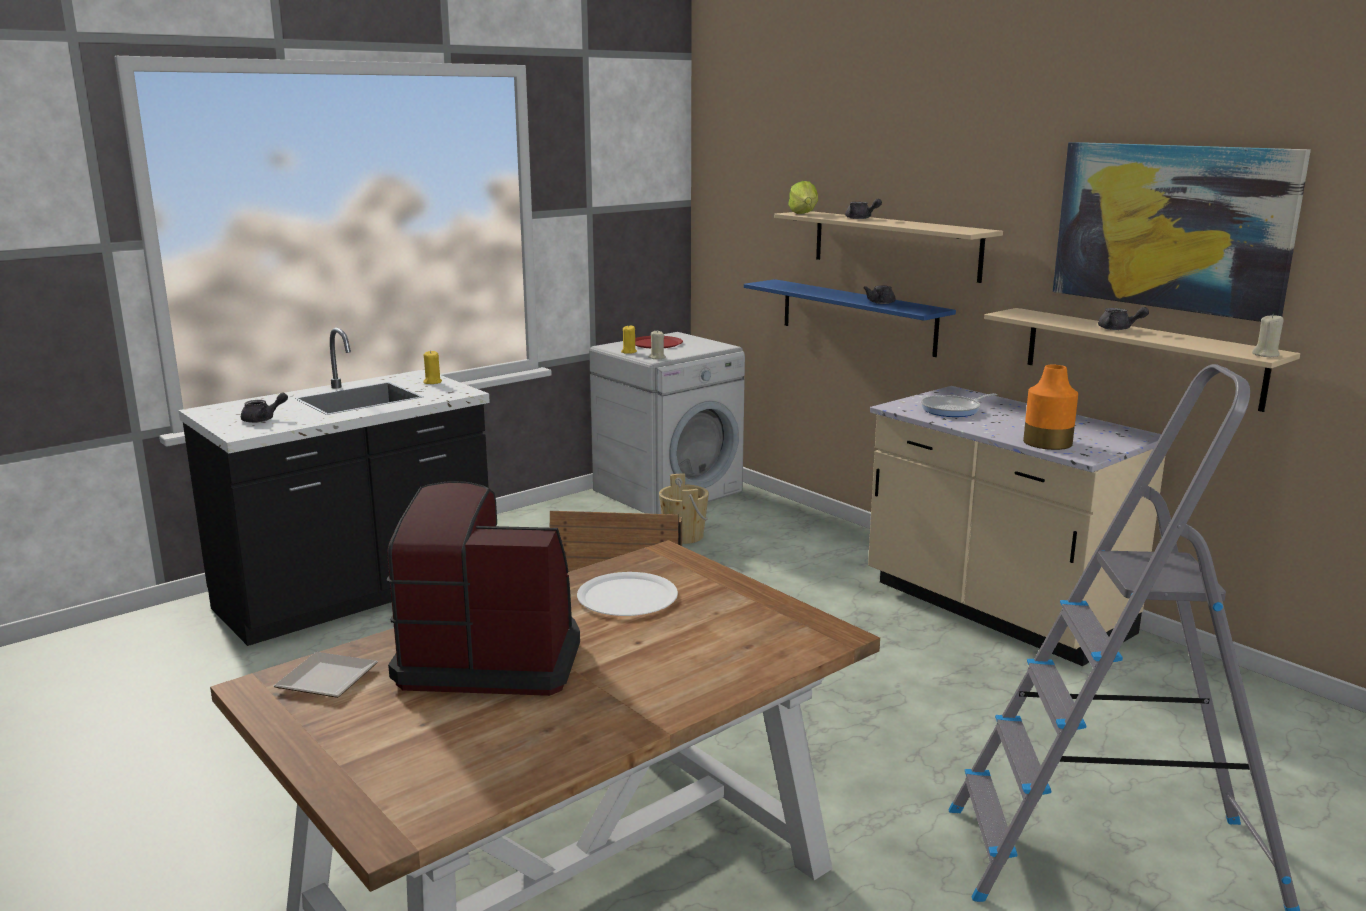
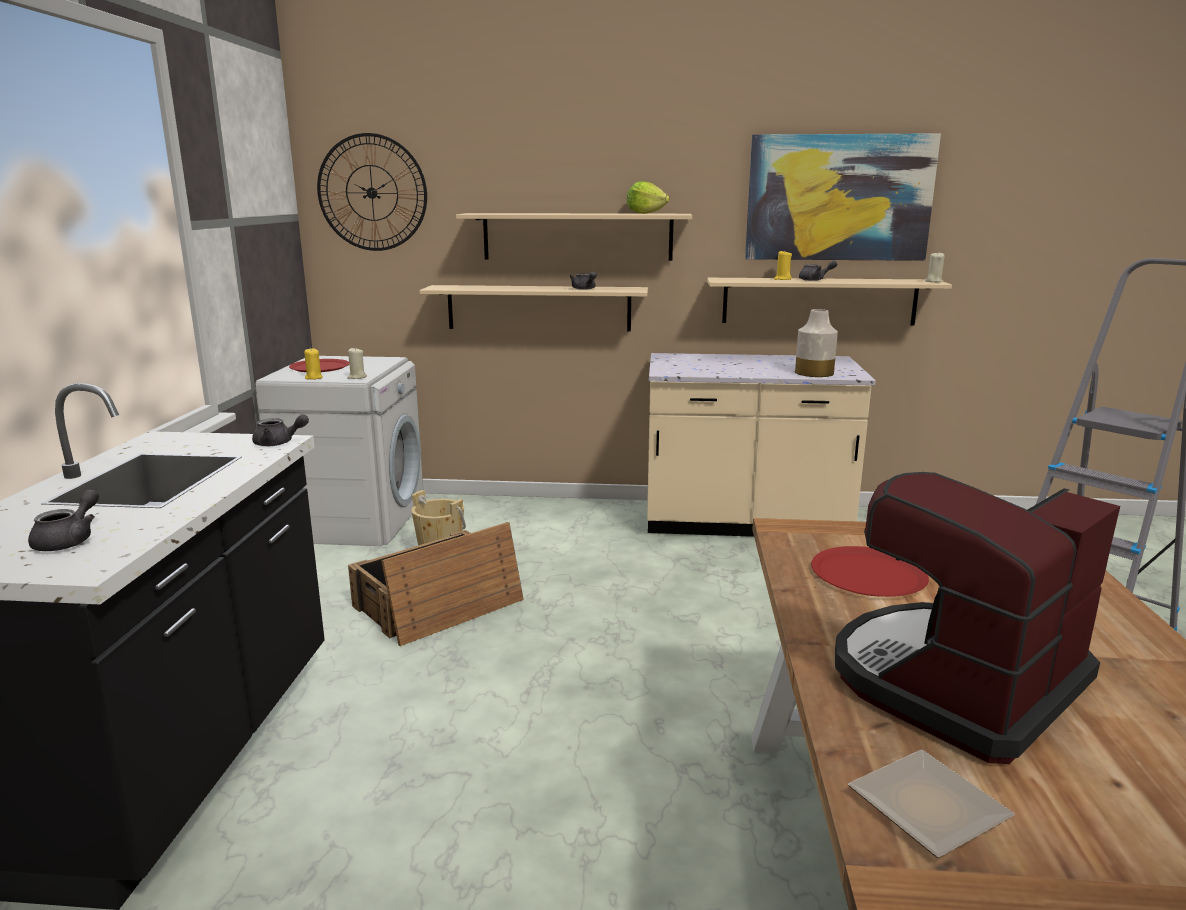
camera: 45 degrees left, 0 degrees up
yellow candle [423,350,442,384] -> yellow candle moved to [774,251,792,280]
white plate [577,572,678,616] -> red plate [811,546,929,597]
blue shelf [744,279,956,357] -> beige shelf [419,285,648,332]
lettuce [788,181,818,214] -> lettuce moved to [627,181,669,214]
grey teapot [845,199,882,219] -> grey teapot moved to [252,414,309,446]
frying pan [921,393,997,417] -> none
orange vase [1023,365,1078,450] -> beige vase [795,309,838,377]
none -> wall clock [317,133,427,251]

